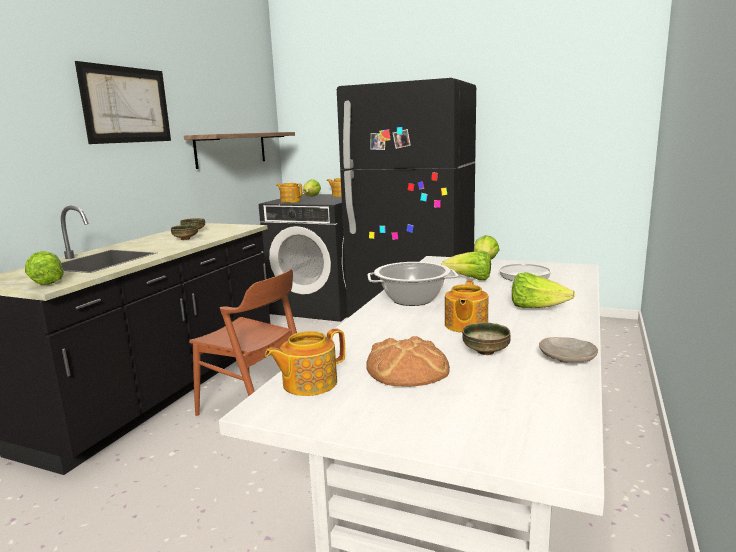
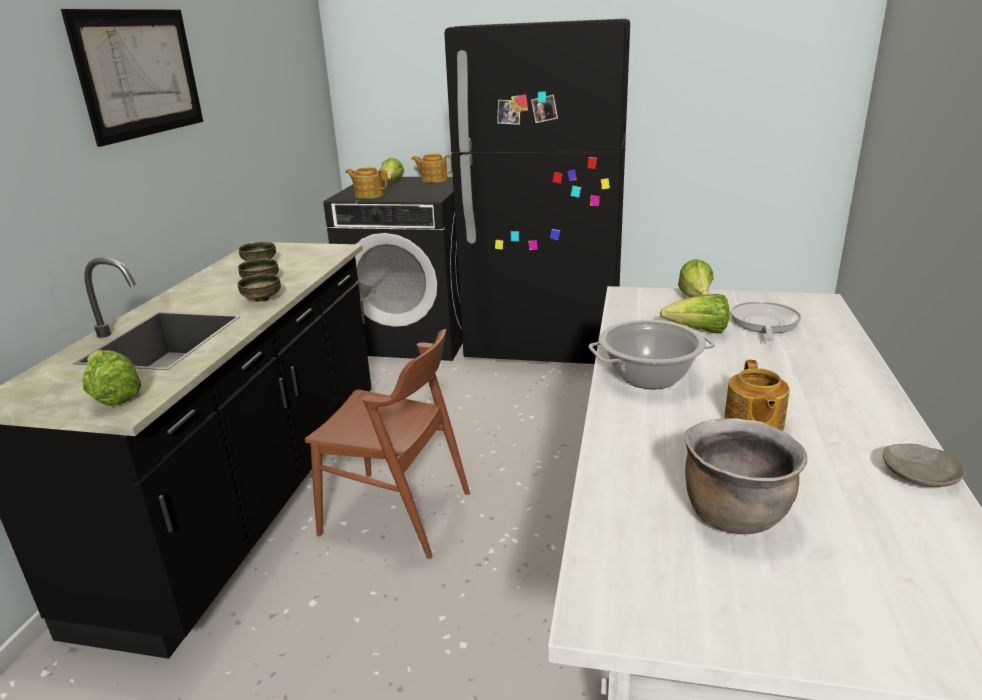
camera: 10 degrees left, 10 degrees up
shelf [184,132,295,169] -> none
teapot [265,328,345,396] -> none
bread [366,336,450,387] -> brown cooking pot [685,418,807,534]
bowl [462,322,511,355] -> bowl moved to [237,274,281,302]
lettuce [512,272,575,308] -> none

